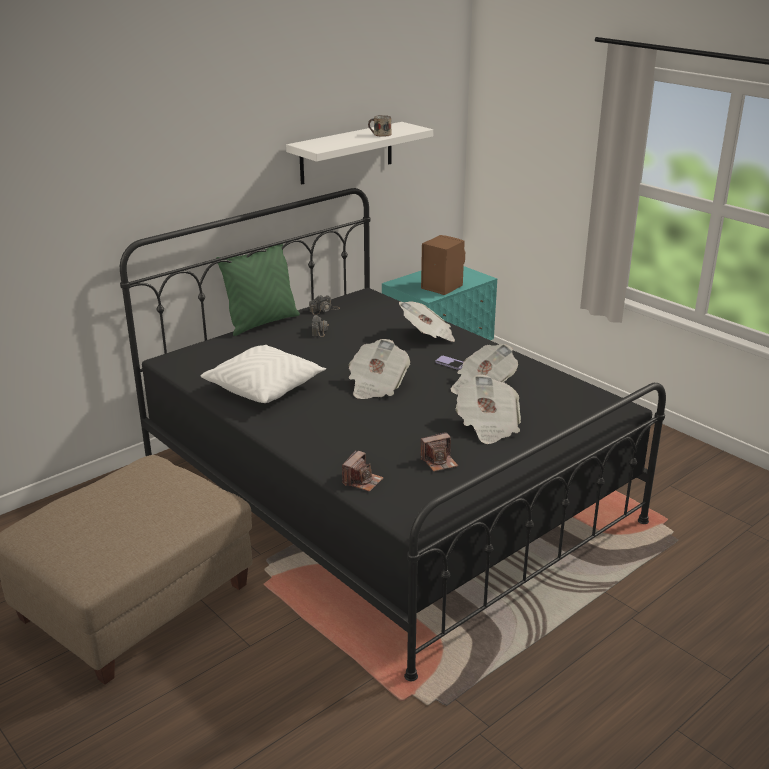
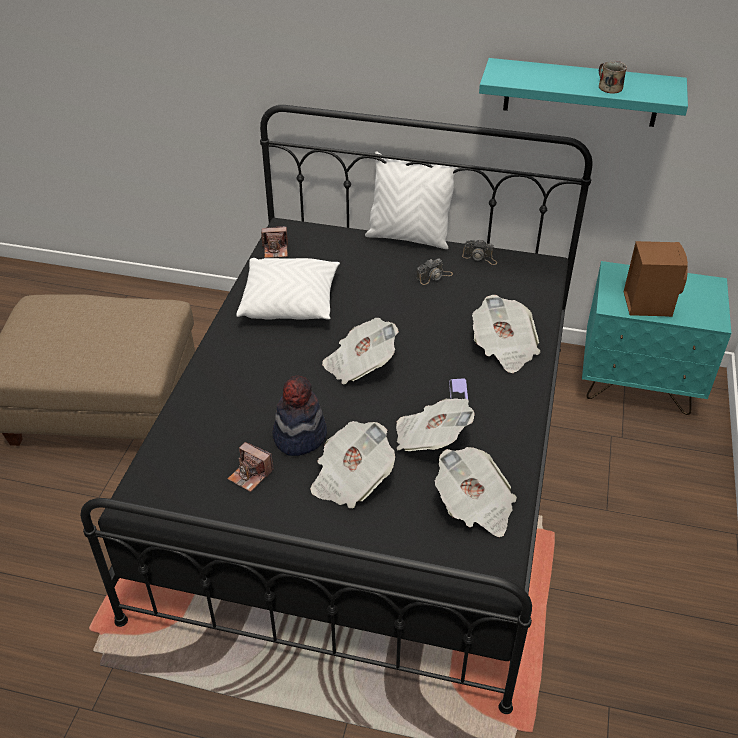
camera: 55 degrees right, 15 degrees up
green pillow [216,244,300,336] -> white pillow [365,151,459,249]
white shelf [286,122,433,185] -> turquoise shelf [479,58,688,127]
camera [342,450,384,492] -> camera moved to [261,226,288,258]
none -> hat [272,376,327,456]
none -> newspaper [435,447,517,537]

